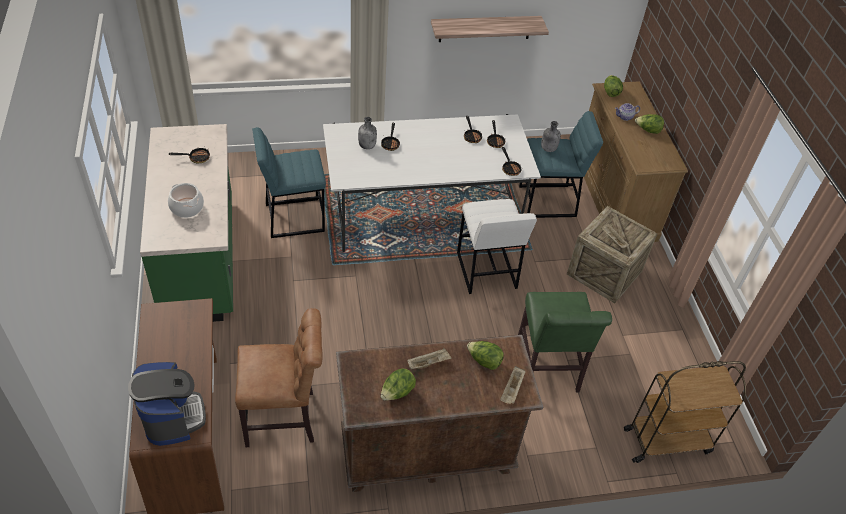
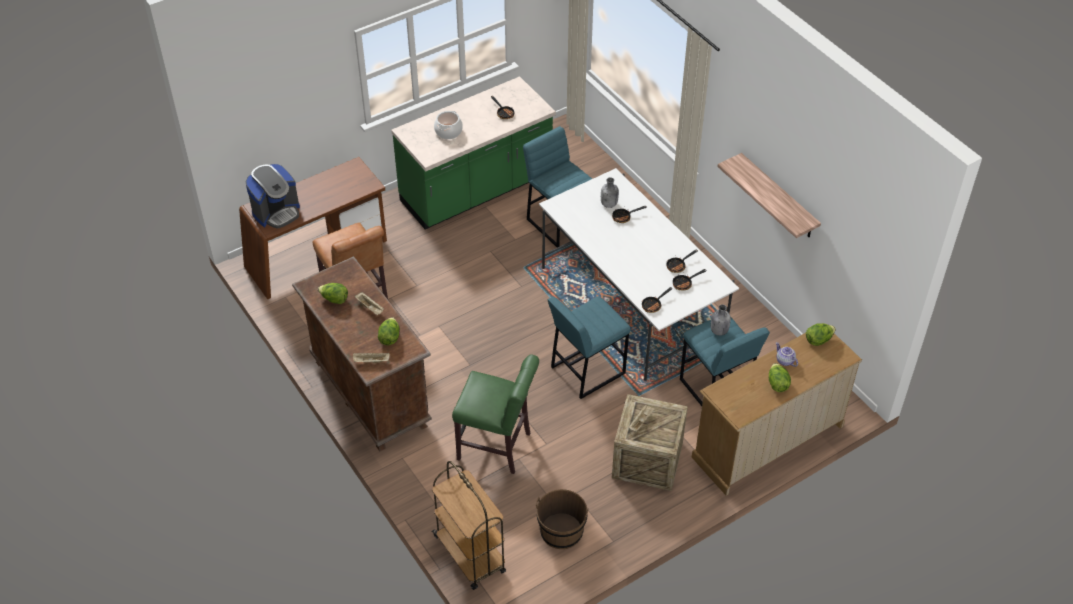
camera: 70 degrees right, 0 degrees up
white stool [457,199,537,294] -> blue stool [547,296,630,399]
green chair [518,292,612,393] -> green chair turned 135 degrees counterclockwise [452,354,539,474]
none -> brown bucket [536,489,589,549]

